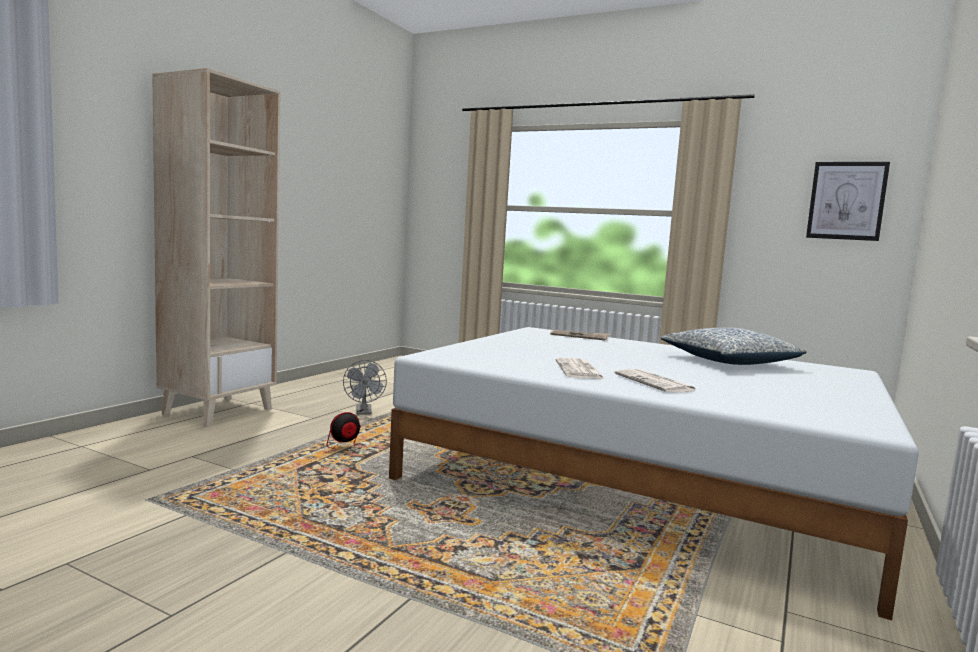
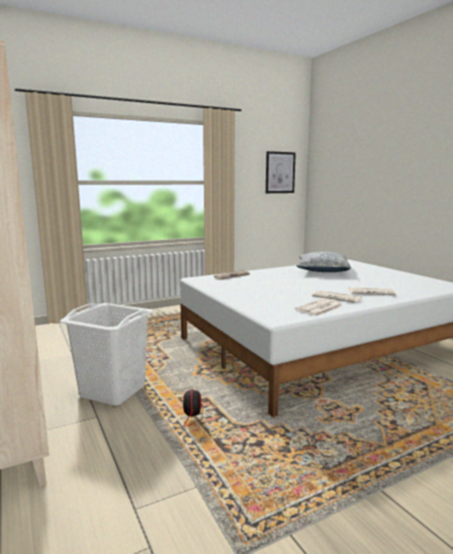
camera: 55 degrees left, 5 degrees up
grey fan [343,360,387,414] -> white laundry basket [60,303,153,406]
none -> newspaper [295,298,343,316]

